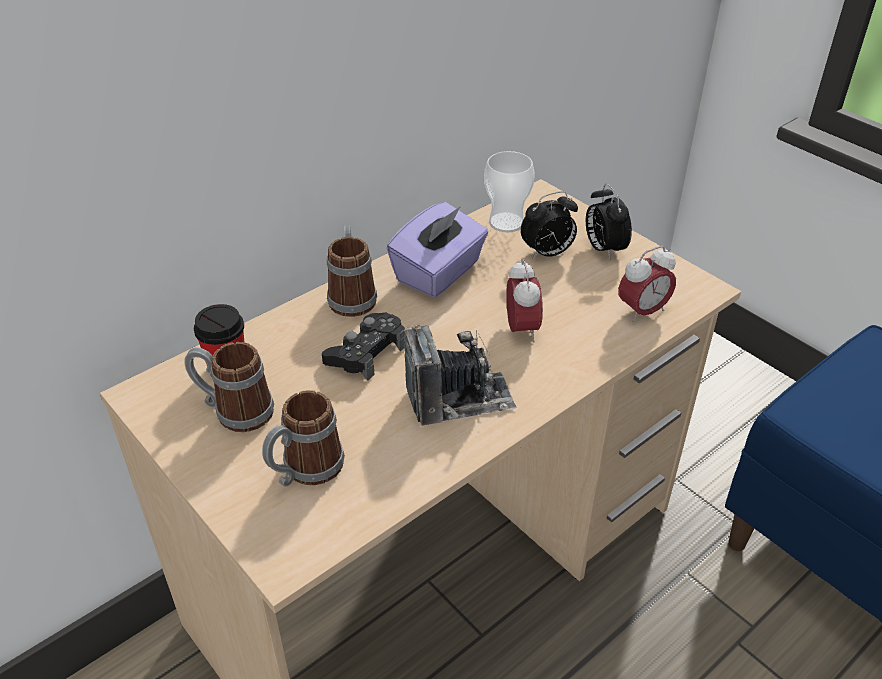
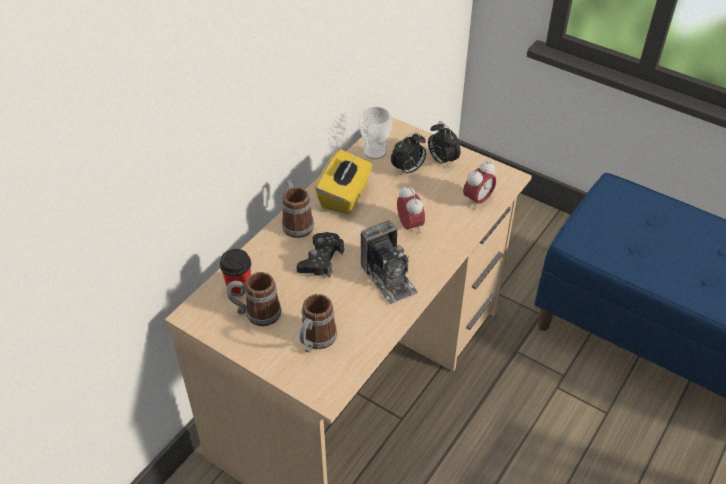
camera: 15 degrees left, 5 degrees up
purple tissue box [387,202,488,298] -> yellow tissue box [315,149,373,214]
camera [404,324,517,426] -> camera turned 90 degrees clockwise [361,220,418,305]

